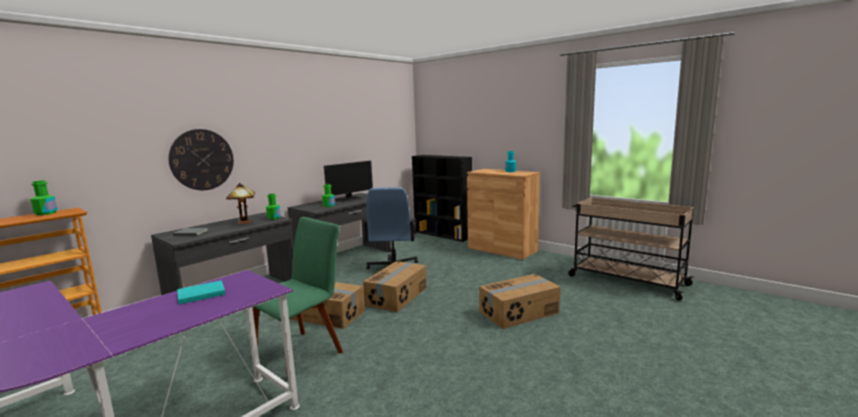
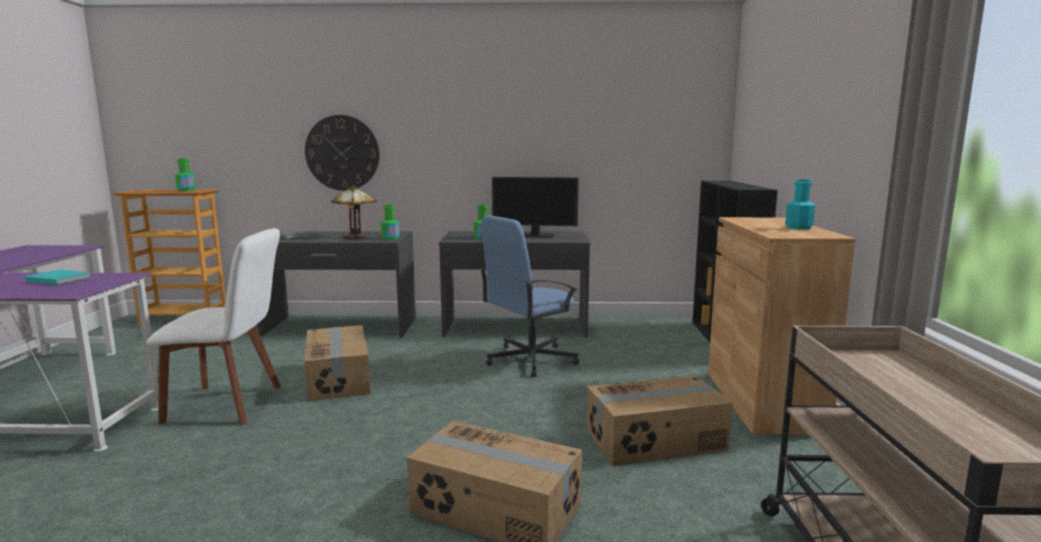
camera: 50 degrees right, 0 degrees up
green chair [252,217,343,381] -> white chair [146,228,281,425]
cardboard box [363,261,427,312] -> cardboard box moved to [587,375,733,466]

